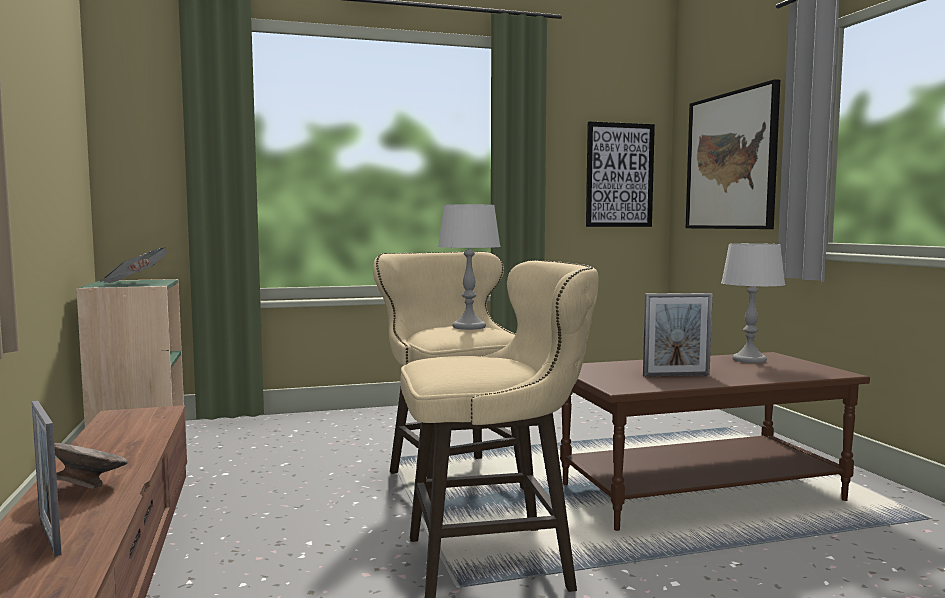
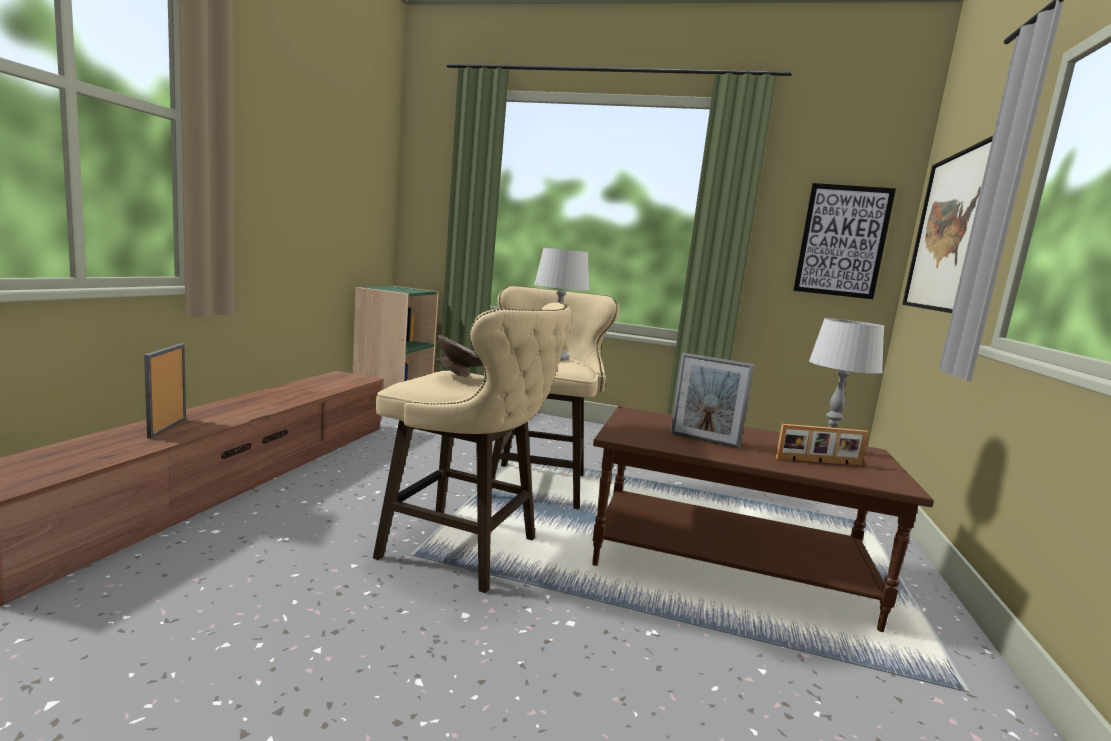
camera: 30 degrees right, 5 degrees up
grey bowl [54,443,128,489] -> grey bowl moved to [435,335,482,378]
newspaper [100,247,168,283] -> none
none -> picture frame [776,424,869,466]

